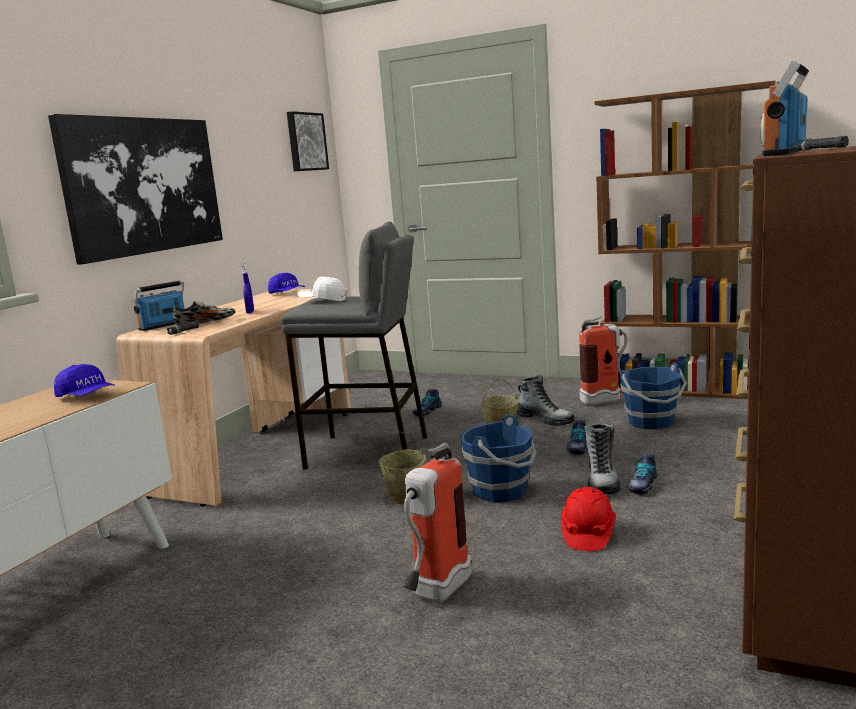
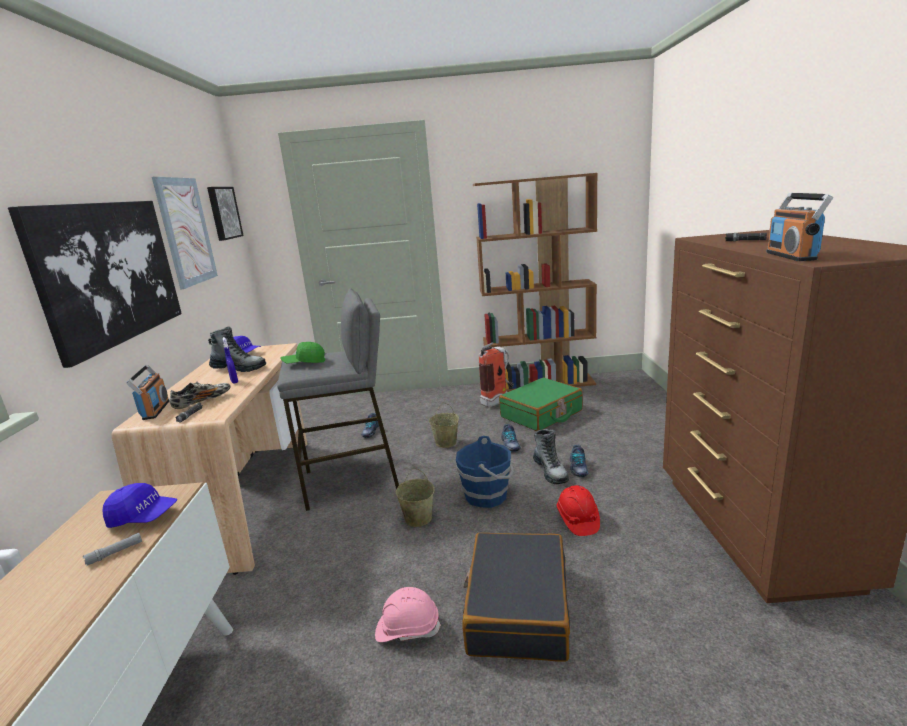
camera: 25 degrees left, 5 degrees up
radio [133,280,185,331] -> radio turned 150 degrees clockwise [126,365,169,420]
white cap [298,276,346,301] -> green cap [281,342,325,363]
fire extinguisher [404,443,472,603] -> black suitcase [462,533,570,662]
boot [517,375,575,426] -> boot moved to [208,327,266,372]
blue bucket [620,362,687,429] -> green suitcase [499,378,583,431]
none -> grey flashlight [83,533,142,566]
none -> picture [152,177,218,290]
none -> pink hard hat [375,587,441,642]

